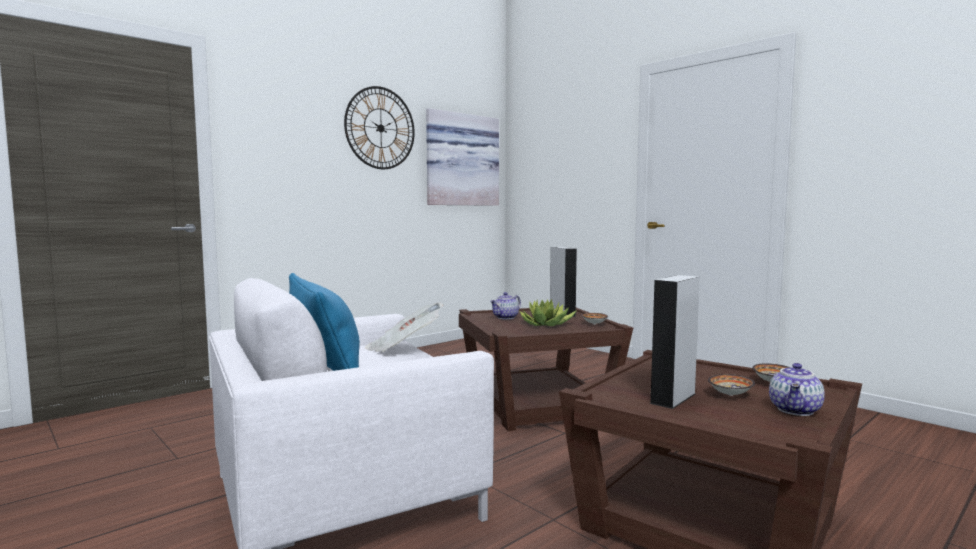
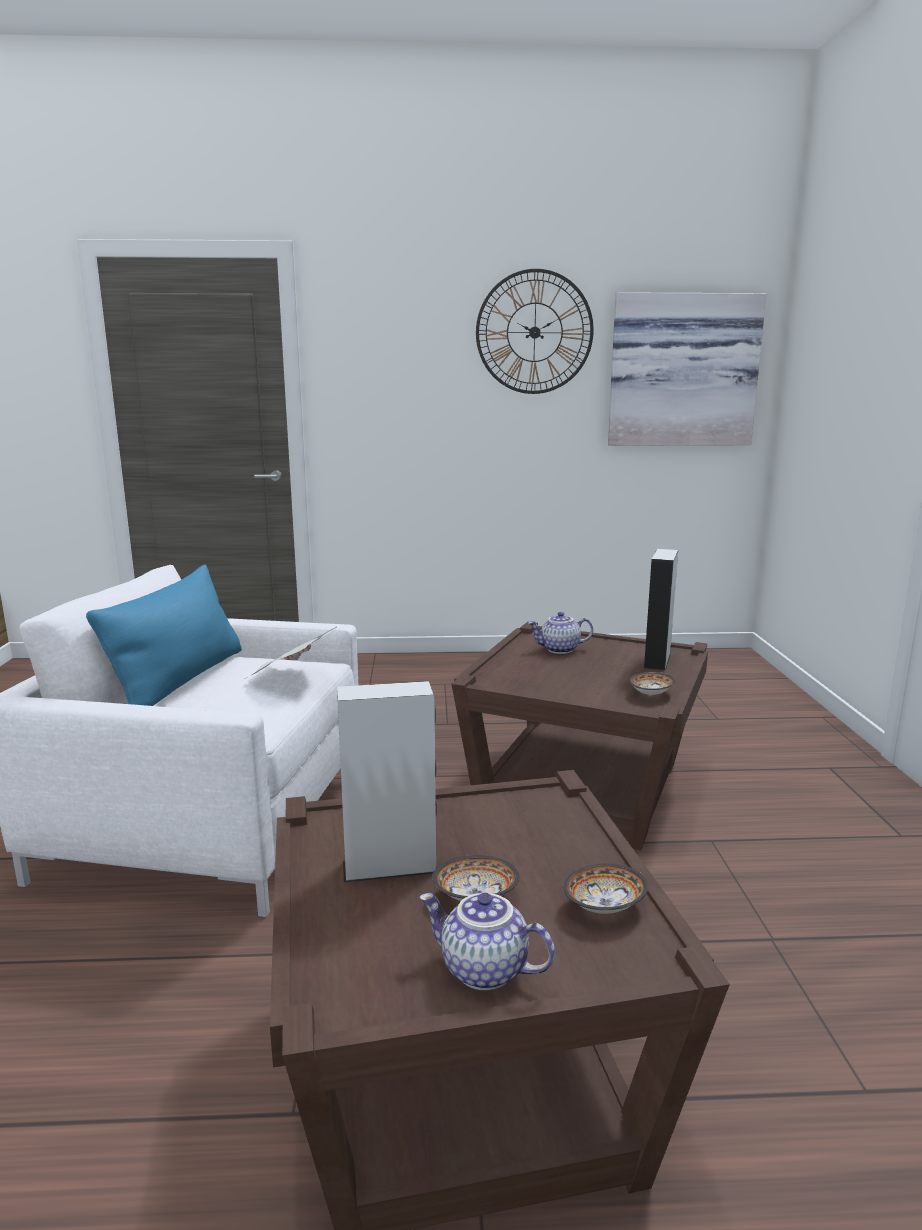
camera: 40 degrees right, 10 degrees up
potted plant [520,298,577,326] -> none
teapot [769,363,825,416] -> teapot turned 45 degrees clockwise [419,893,555,990]

